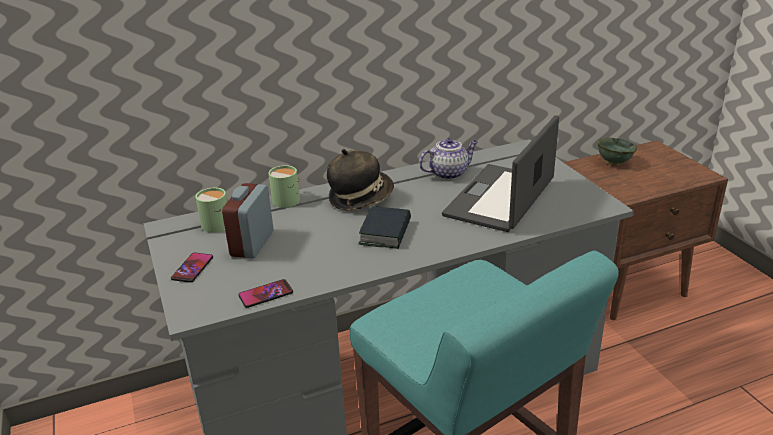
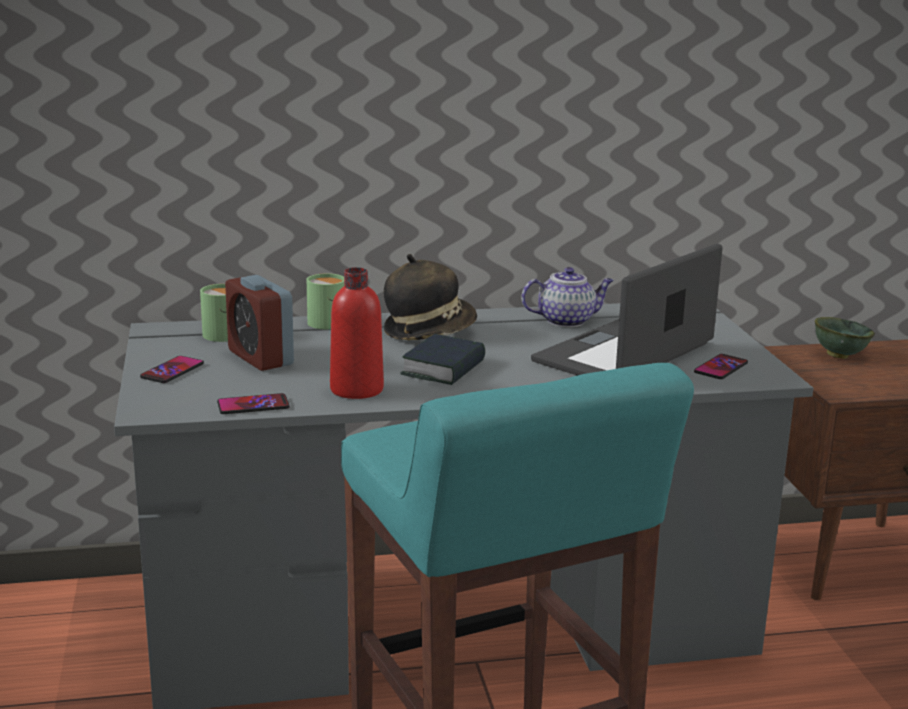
camera: 10 degrees right, 10 degrees down
alarm clock [222,183,273,259] -> alarm clock turned 60 degrees counterclockwise [225,275,294,371]
none -> red bottle [330,267,384,399]
none -> phone [694,354,748,379]

